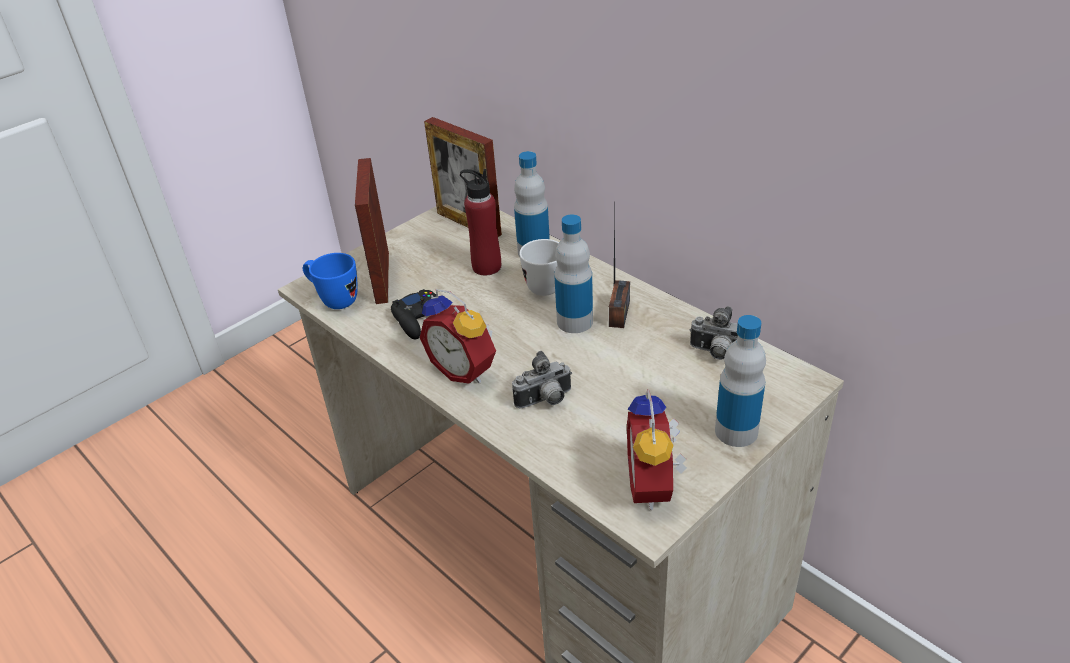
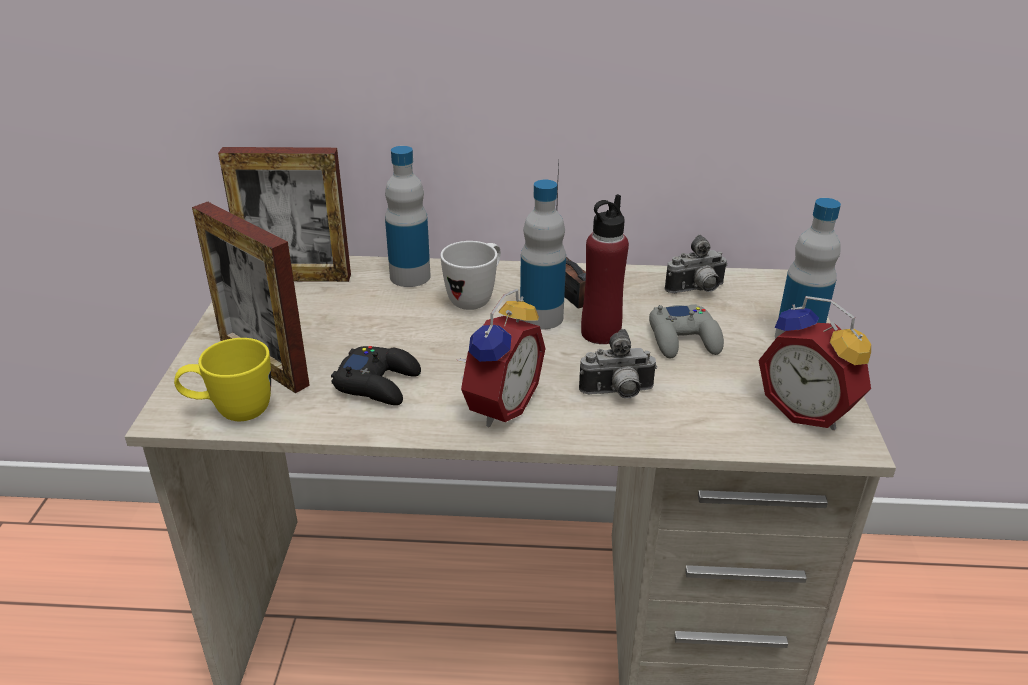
camera: 45 degrees left, 5 degrees down
blue mug [303,253,358,309] -> yellow mug [174,338,271,421]
alarm clock [419,289,496,384] -> alarm clock turned 60 degrees counterclockwise [456,288,546,427]
red bottle [460,169,501,275] -> red bottle moved to [581,194,629,344]
camera [512,351,572,409] -> camera turned 60 degrees clockwise [579,329,657,398]
none -> grey game controller [649,304,724,358]

